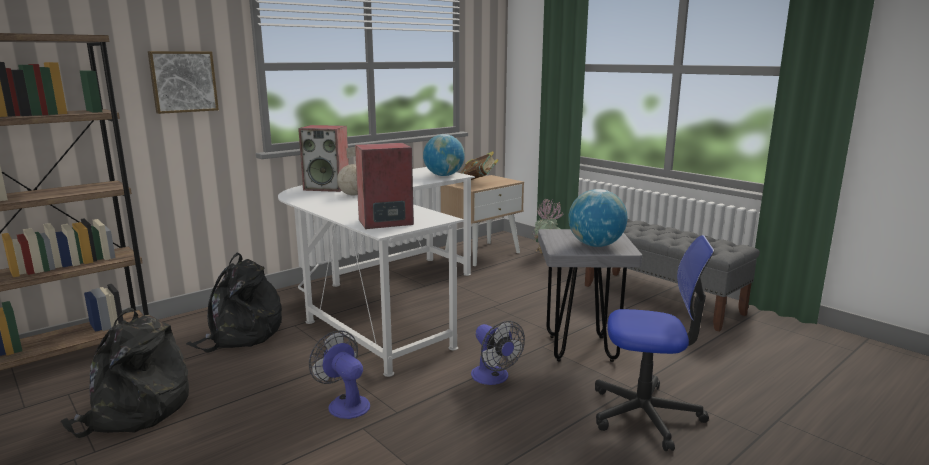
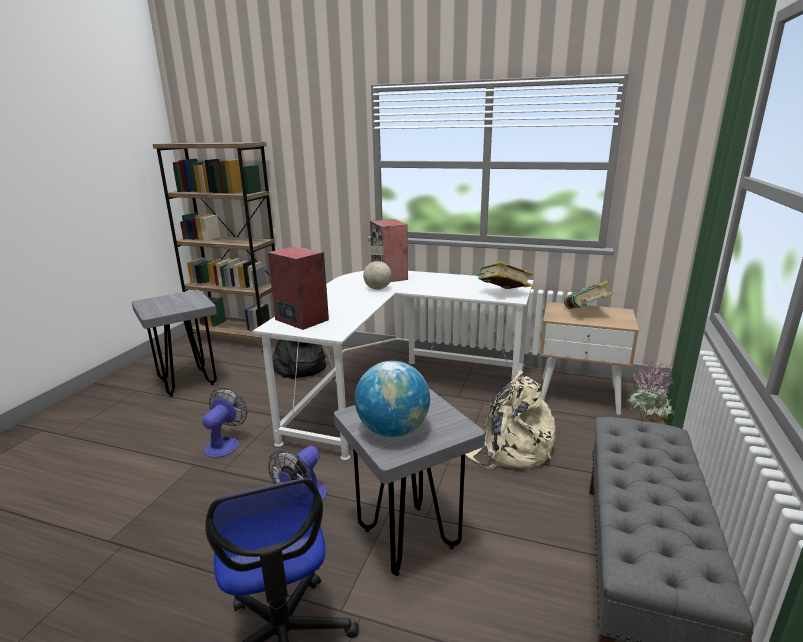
camera: 60 degrees right, 5 degrees up
black backpack [61,308,189,438] -> grey stool [132,290,217,397]
picture [148,51,219,114] -> none
globe [423,134,465,176] -> book [478,261,533,289]
none -> beige backpack [465,370,556,469]

